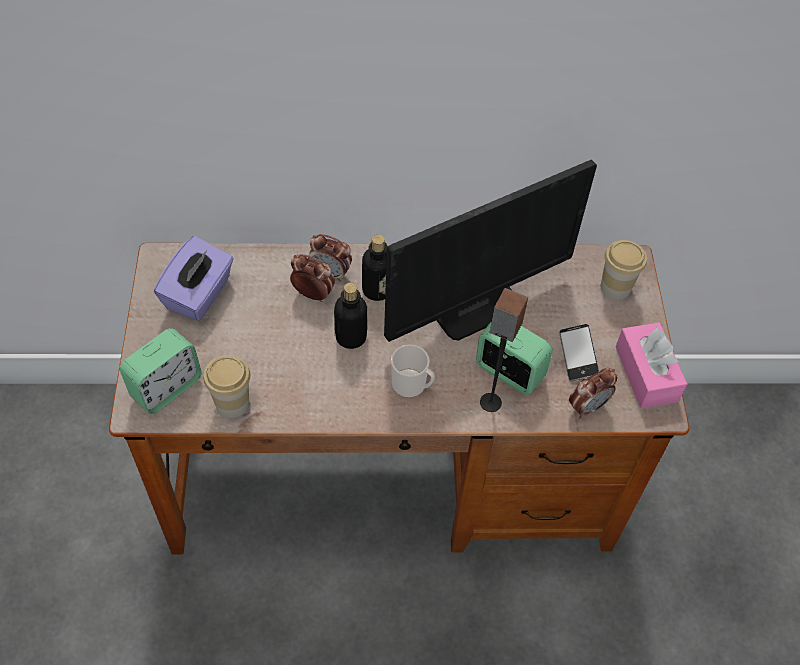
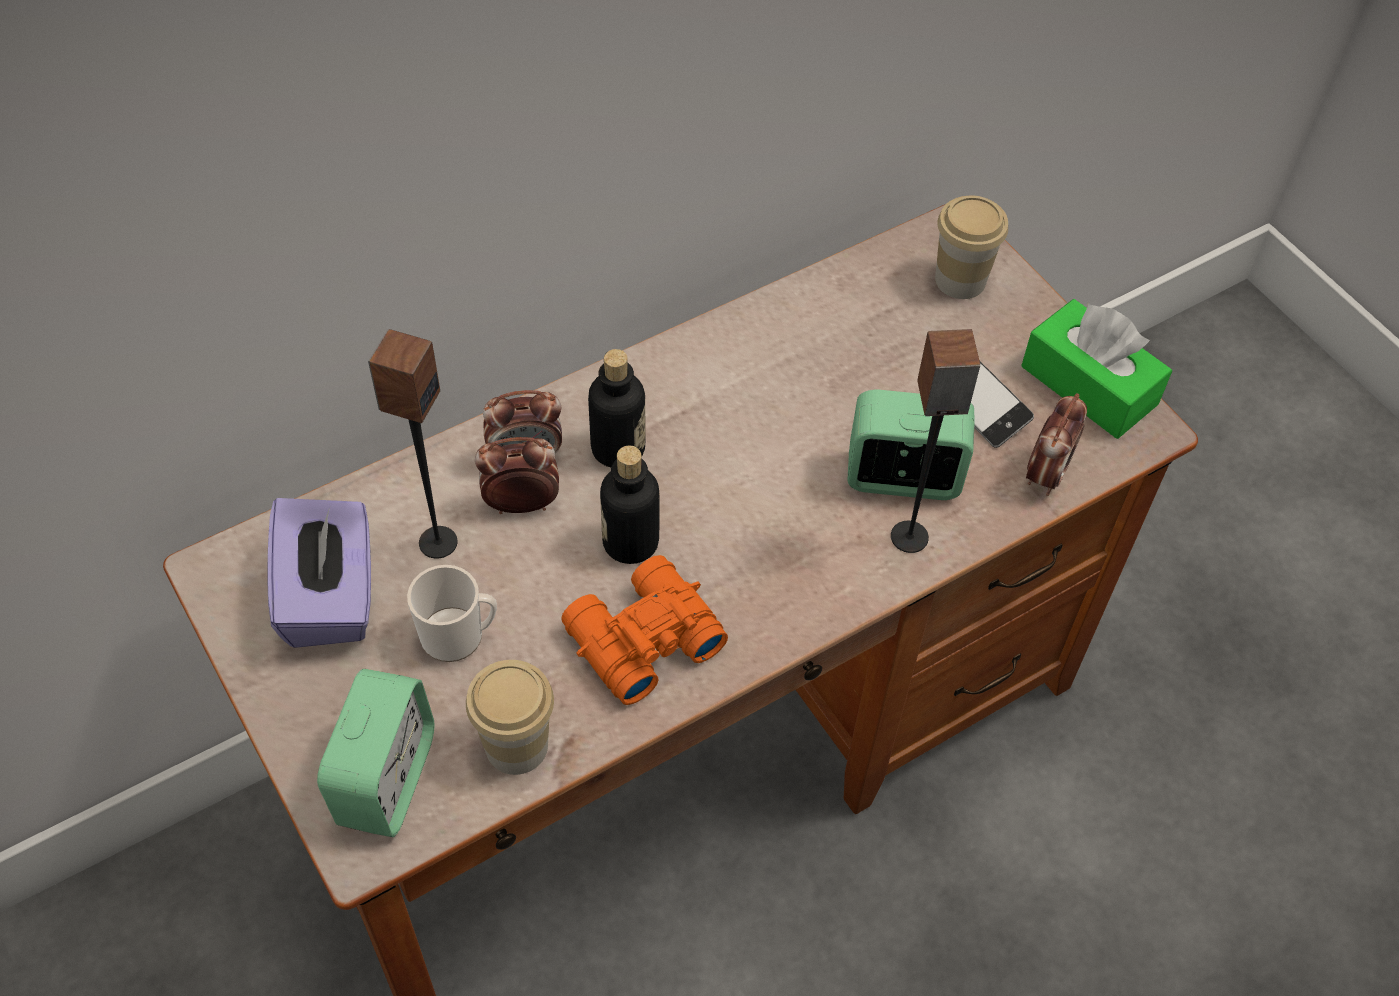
camera: 30 degrees left, 0 degrees up
monitor [384,160,597,342] -> none
mug [391,344,435,398] -> mug moved to [407,565,497,662]
pink tissue box [616,322,687,409] -> green tissue box [1022,299,1172,439]
none -> speaker [368,329,457,559]
none -> orange binoculars [561,555,728,705]

